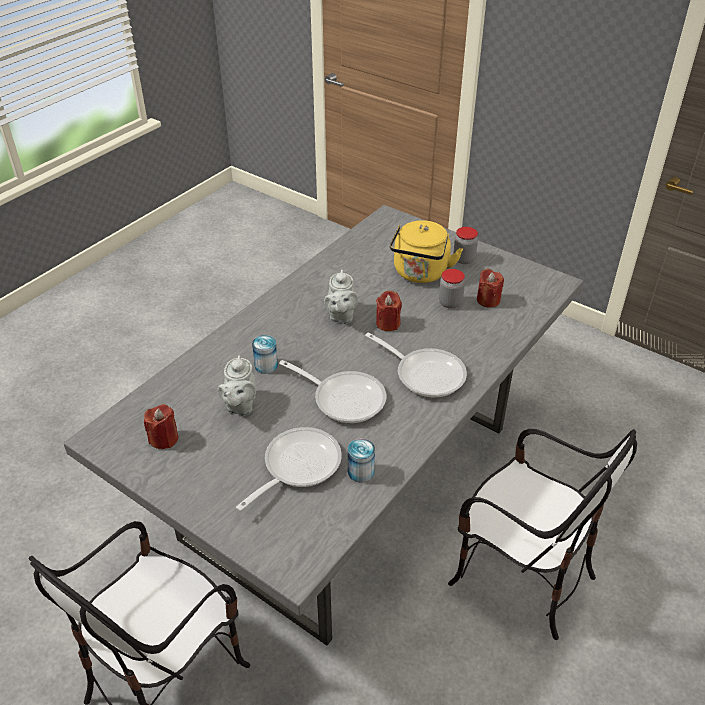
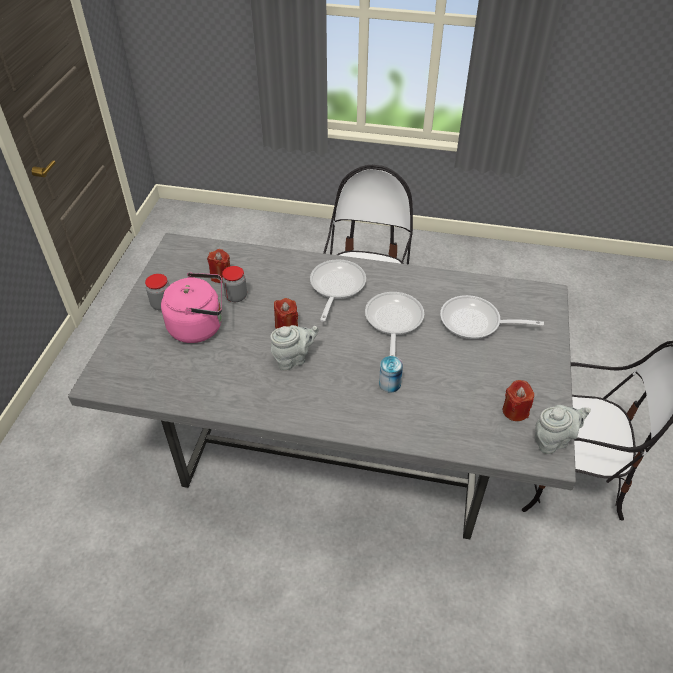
camera: 115 degrees left, 5 degrees up
grey teapot [218,355,256,416] -> grey teapot moved to [535,405,591,454]
can [348,439,375,483] -> none
yellow kettle [390,220,463,283] -> pink kettle [161,273,222,343]

